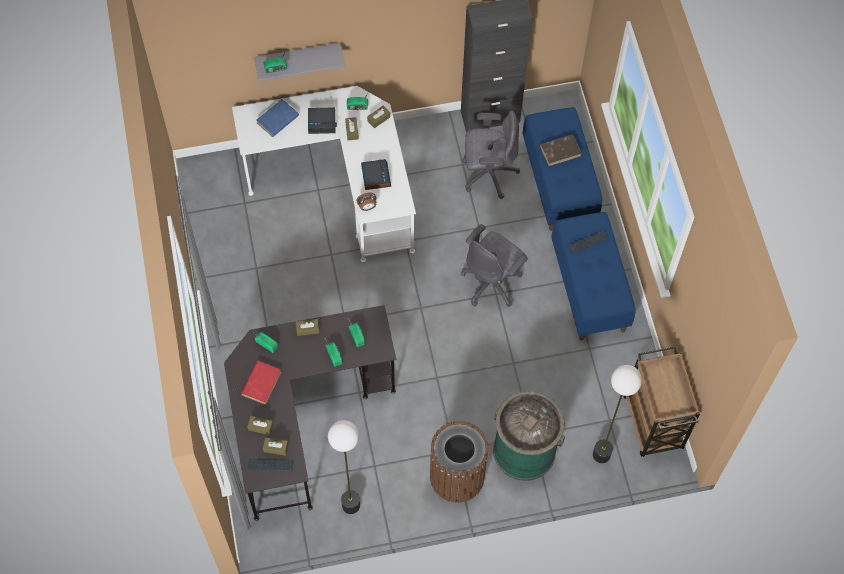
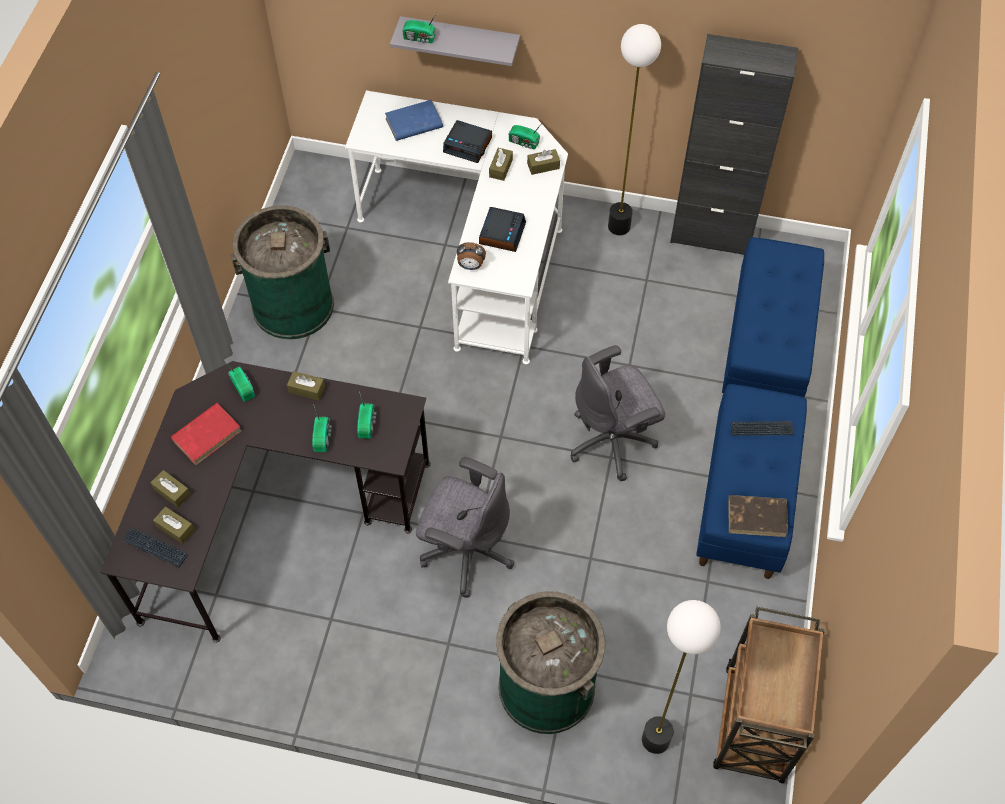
camera: 25 degrees right, 5 degrees down
floor lamp [328,420,360,514] -> floor lamp moved to [608,24,661,235]
brown trash can [430,421,489,503] -> none
grey office chair [462,111,520,199] -> grey office chair moved to [416,457,515,598]
brown book [540,135,582,166] -> brown book moved to [728,495,788,537]
none -> green trash can [231,205,334,340]

